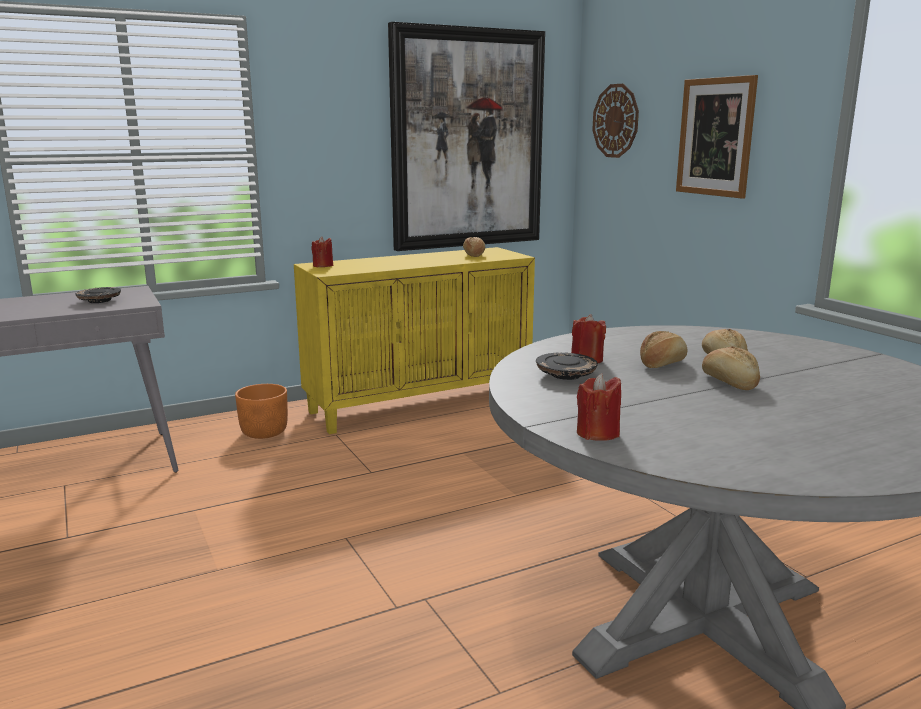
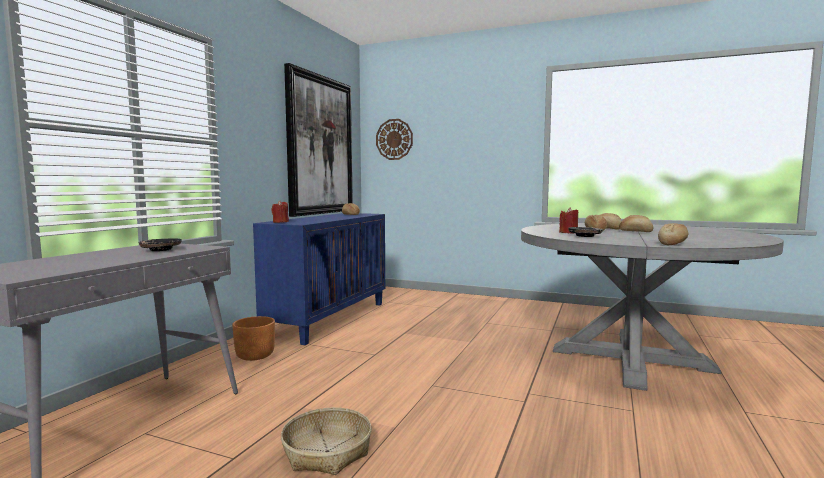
camera: 40 degrees left, 10 degrees down
yellow cabinet [294,247,535,434] -> blue cabinet [253,213,385,345]
red candle [577,373,621,441] -> bread [658,223,689,245]
picture [676,75,758,199] -> none
none -> basket [281,407,372,475]

